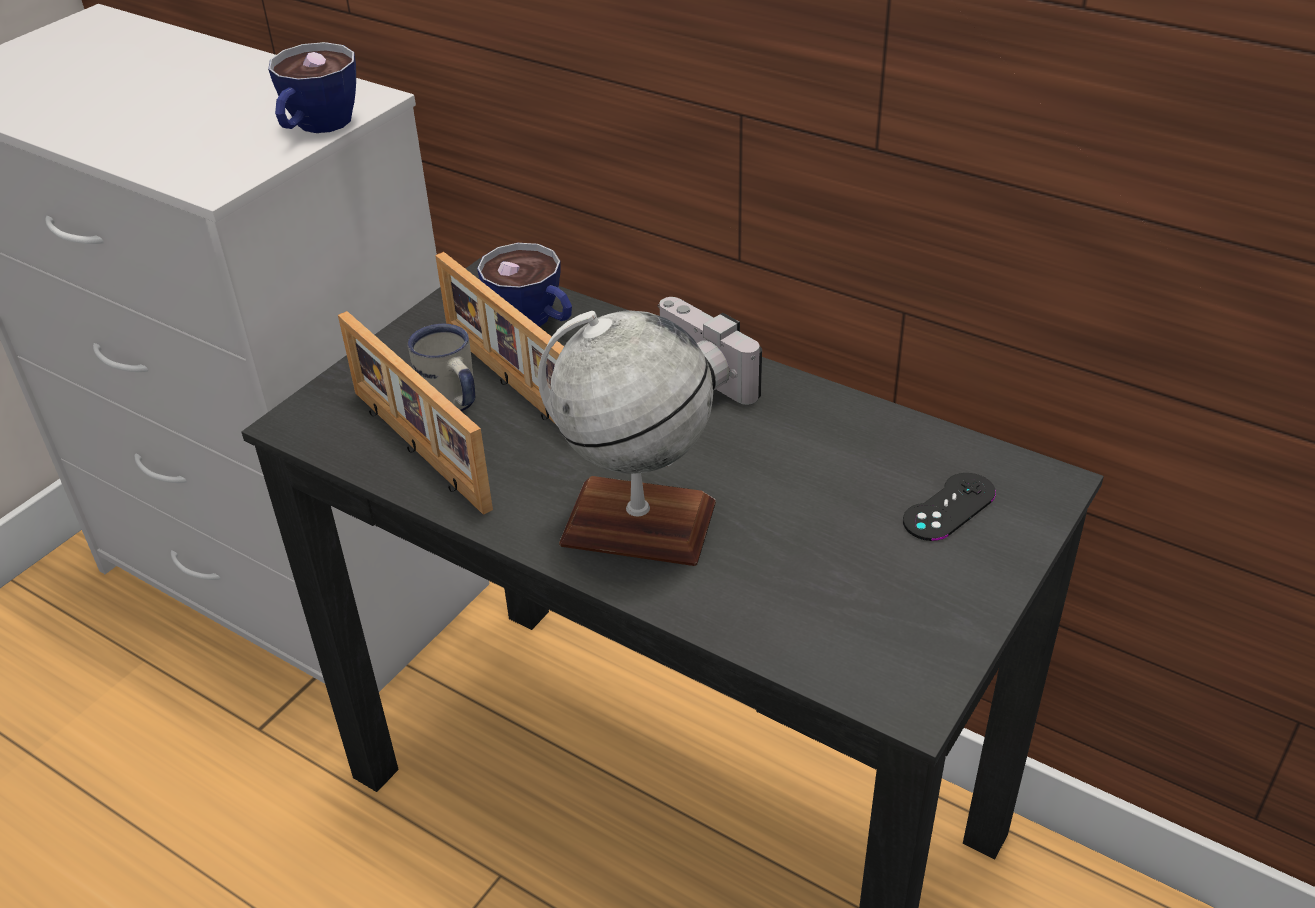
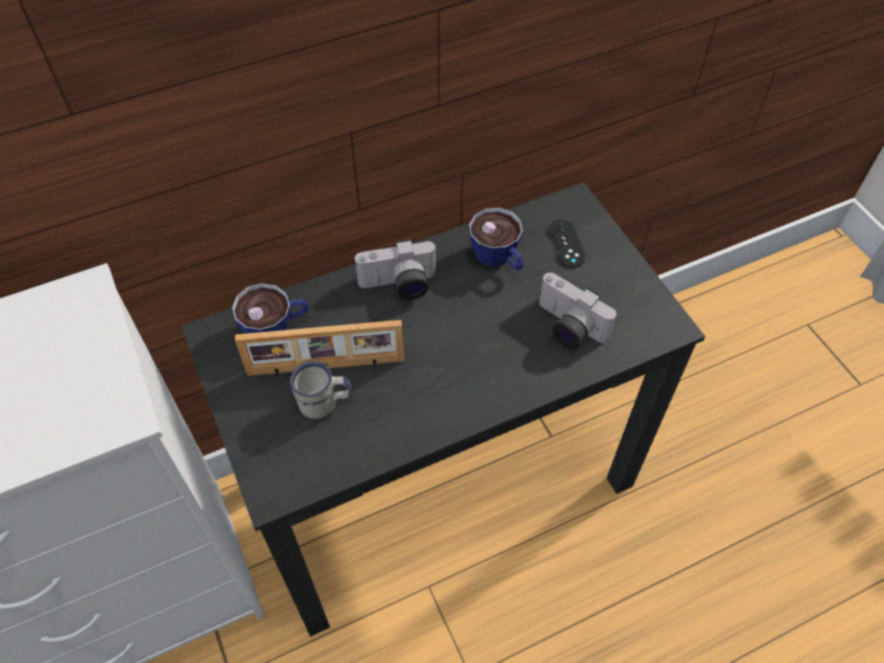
camera: 60 degrees left, 15 degrees up
cup [268,42,356,133] -> cup moved to [469,208,523,270]
picture frame [338,311,493,515] -> none
globe [538,310,716,566] -> none
none -> camera [539,273,617,349]

